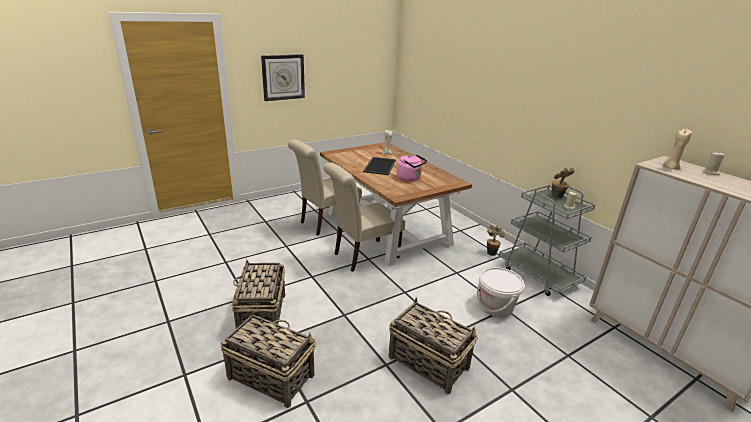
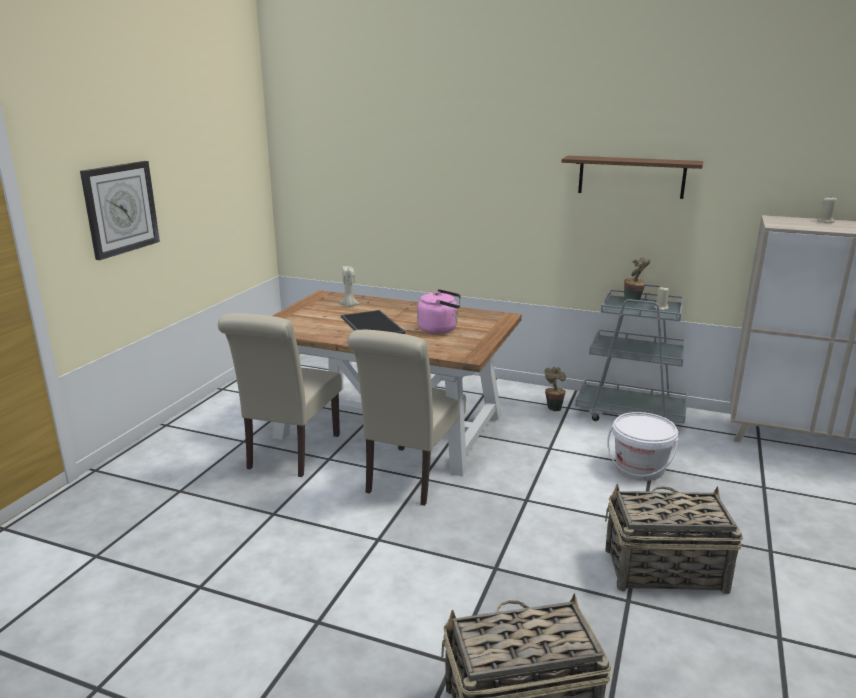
camera: 35 degrees left, 5 degrees down
basket [232,260,285,331] -> none
beige candle [663,129,692,170] -> none
none -> brown shelf [562,156,703,199]

